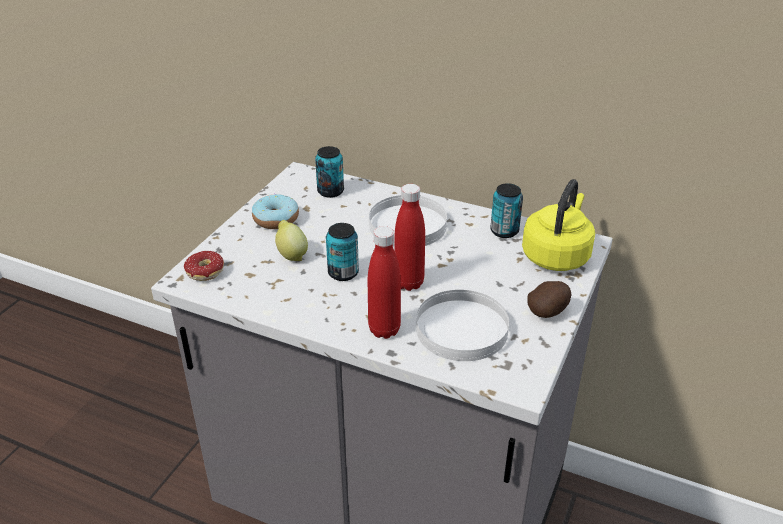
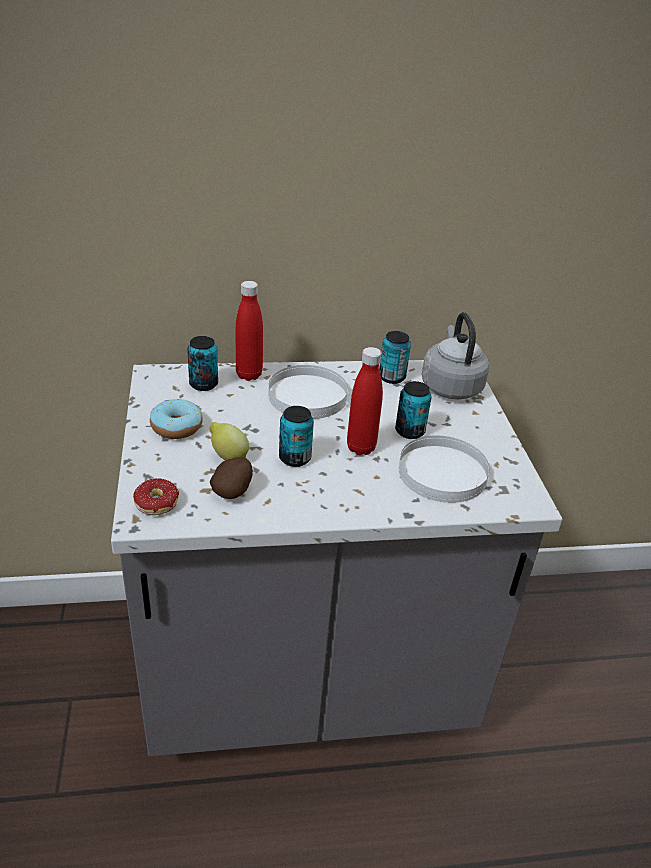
camera: 35 degrees left, 0 degrees up
red bottle [368,226,401,339] -> red bottle moved to [236,281,263,381]
yellow kettle [522,179,595,271] -> grey kettle [422,312,490,399]
potato [527,281,571,318] -> potato moved to [210,457,253,499]
none -> can [395,381,432,439]

